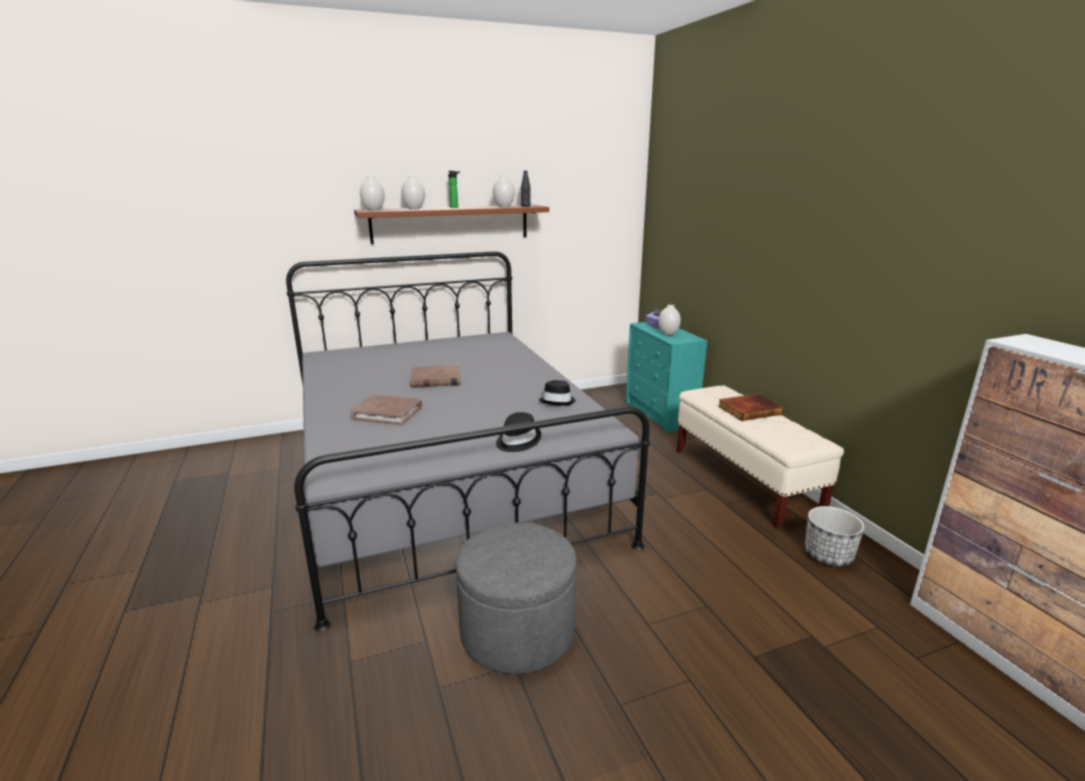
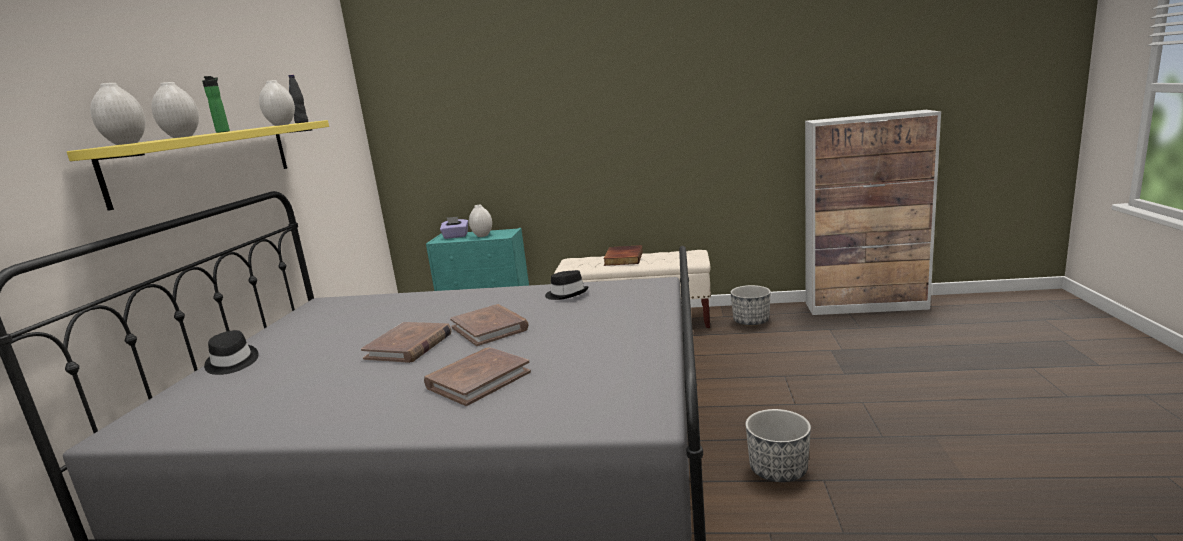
camera: 60 degrees left, 5 degrees down
brown shelf [354,205,549,244] -> yellow shelf [67,120,329,211]
grey ottoman [456,522,577,674] -> planter [745,409,811,482]
black hat [496,412,541,452] -> black hat moved to [204,330,259,375]
none -> brown book [450,304,529,346]

